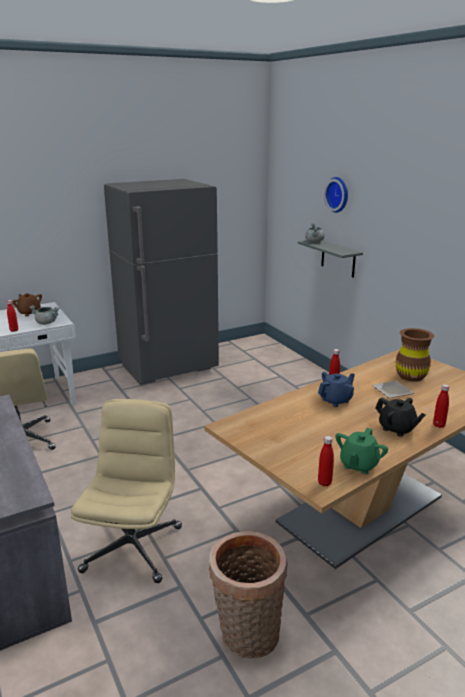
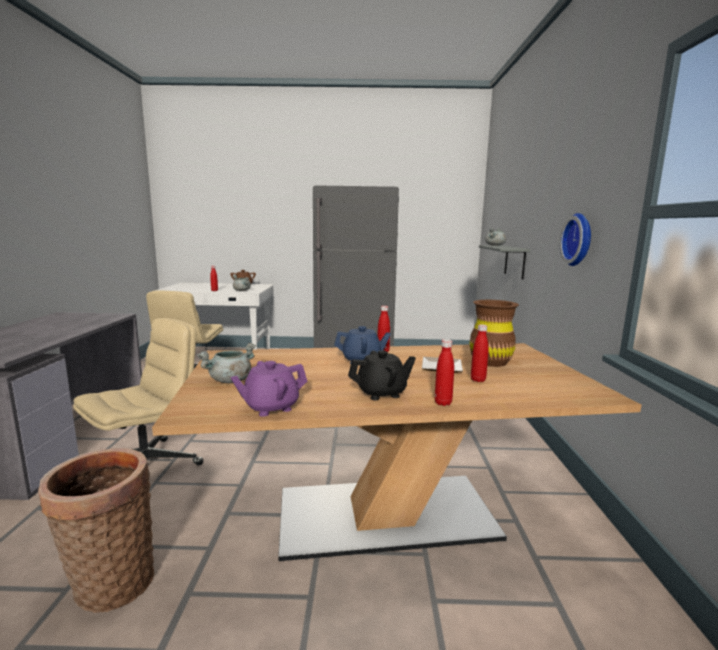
camera: 30 degrees right, 10 degrees down
red bottle [318,436,334,486] -> red bottle moved to [471,324,488,382]
wall clock [324,177,348,213] -> wall clock moved to [560,213,591,266]
green teapot [335,428,388,474] -> purple teapot [230,361,307,417]
black teapot [375,397,426,437] -> black teapot turned 90 degrees counterclockwise [348,351,416,400]
none -> grey cooking pot [197,343,256,383]

